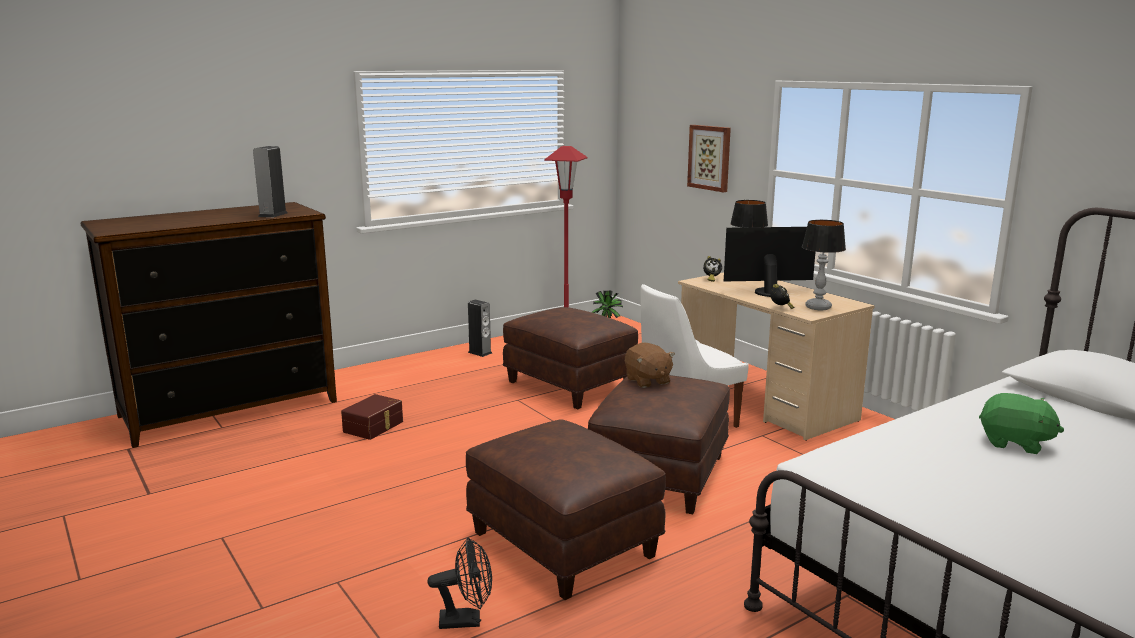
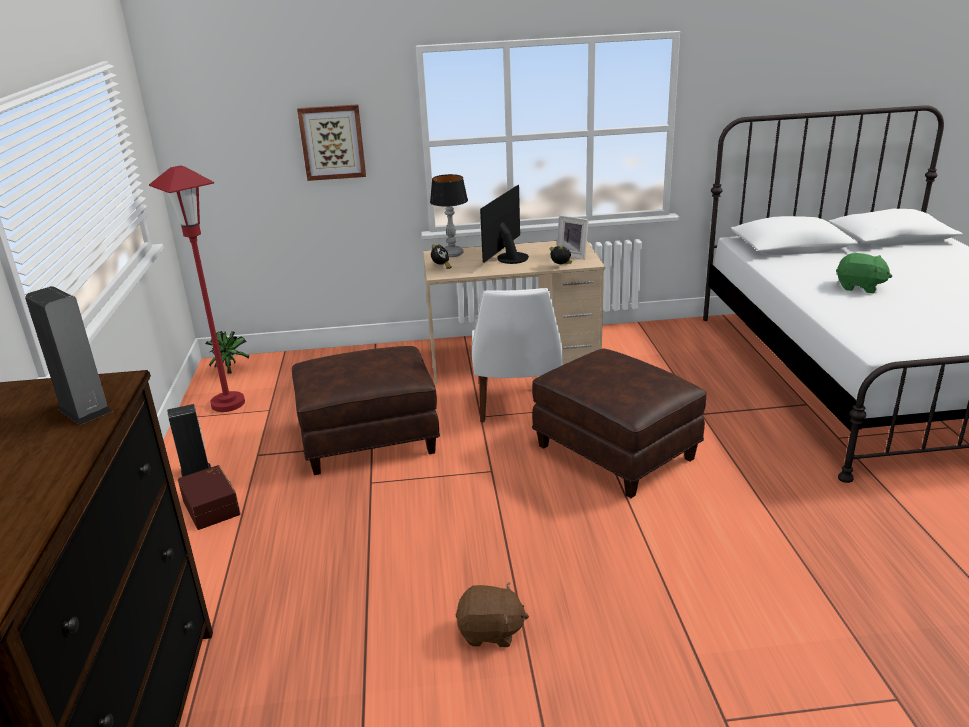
camera: 60 degrees left, 10 degrees up
brown storage box [341,394,403,440] -> brown storage box moved to [178,465,240,530]
black fan [427,537,492,629] -> none
brown ottoman [466,419,666,600] -> none
brown plush toy [625,342,675,388] -> brown plush toy moved to [456,582,529,647]
table lamp [802,220,846,310] -> picture frame [557,215,589,260]
green plush toy [979,393,1064,454] -> green plush toy turned 60 degrees clockwise [836,253,892,293]

